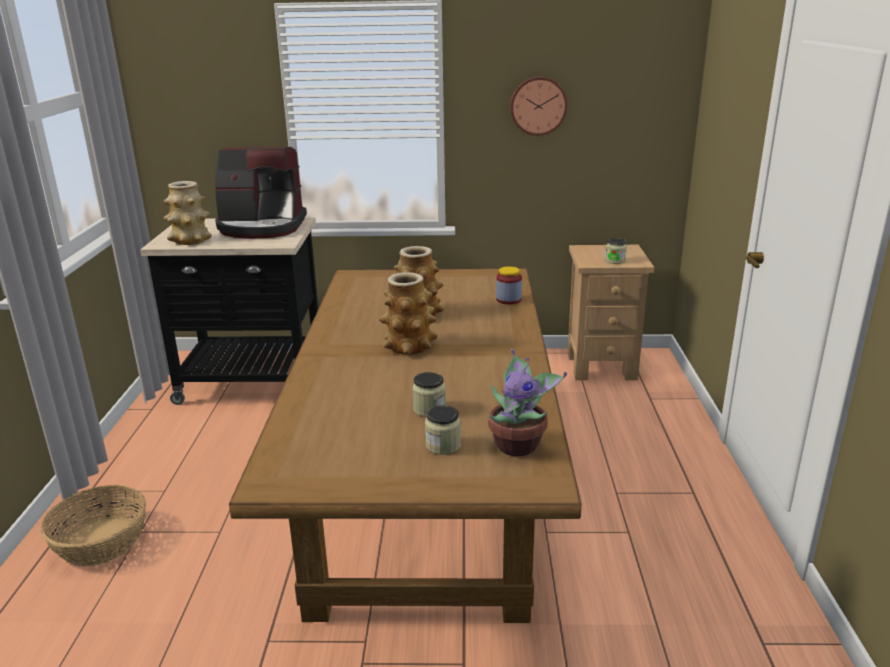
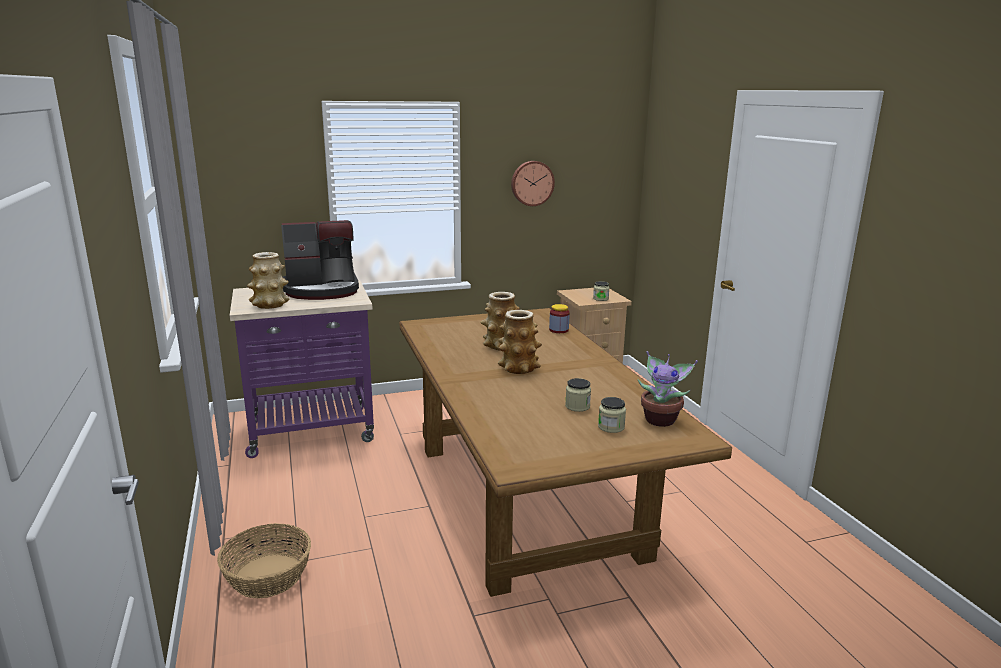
camera: 20 degrees left, 5 degrees down
black cart [140,217,318,405] -> purple cart [230,280,374,458]

